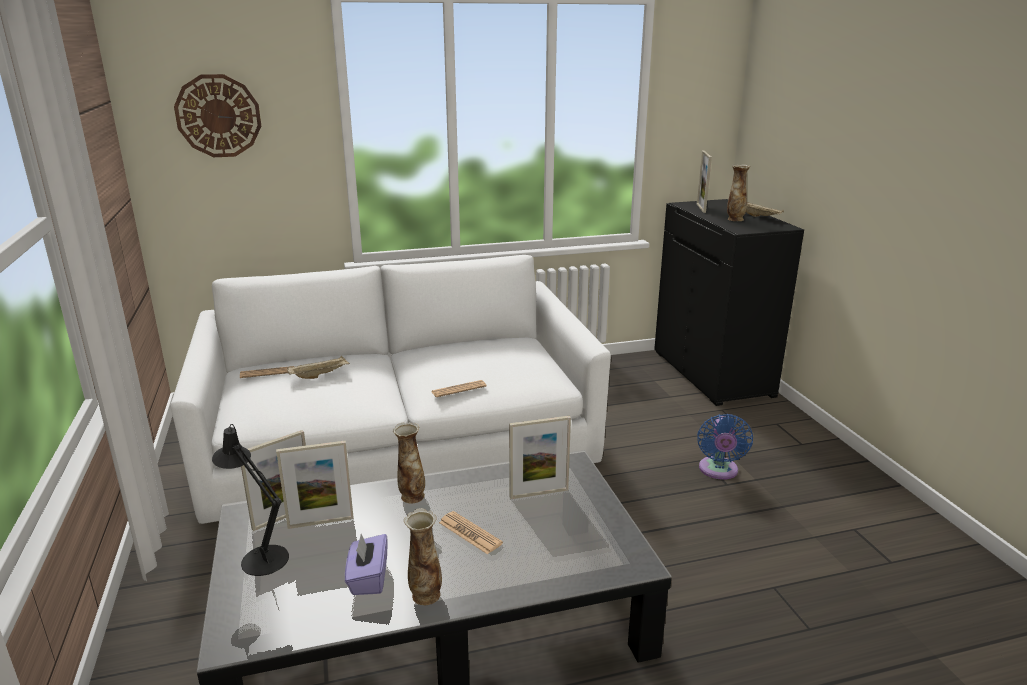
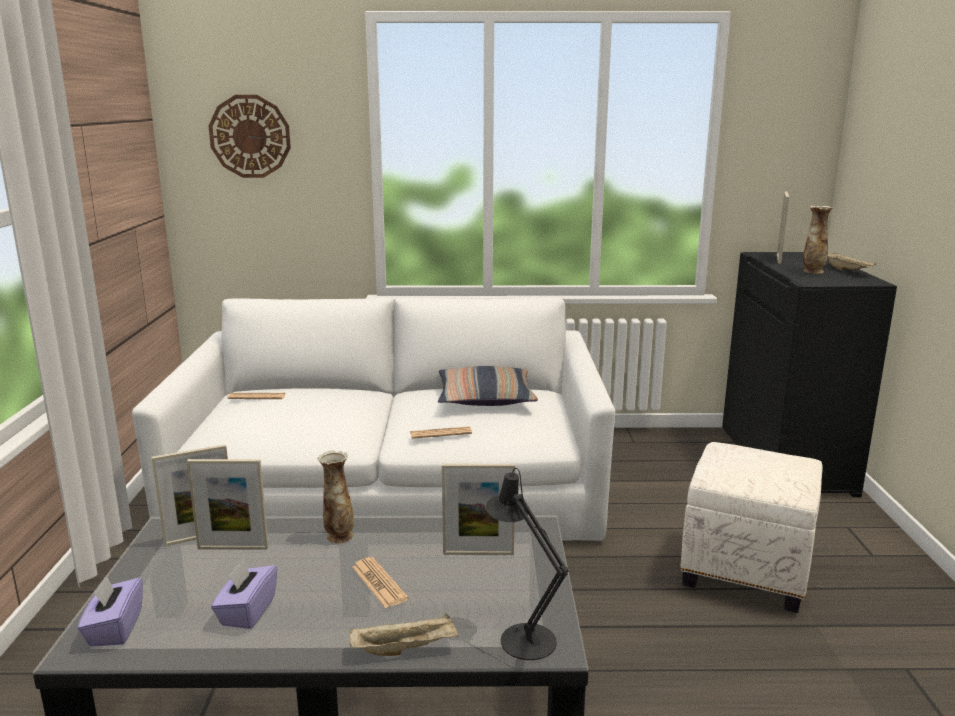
camera: 15 degrees right, 5 degrees down
black table lamp [212,424,289,576] -> black table lamp moved to [485,468,568,660]
beige tray [287,356,350,379] -> beige tray moved to [349,614,459,656]
vase [404,508,442,605] -> none
blue fan [697,414,753,480] -> white ottoman [680,442,822,613]
none -> purple tissue box [77,575,143,647]
none -> pillow [438,366,538,406]

